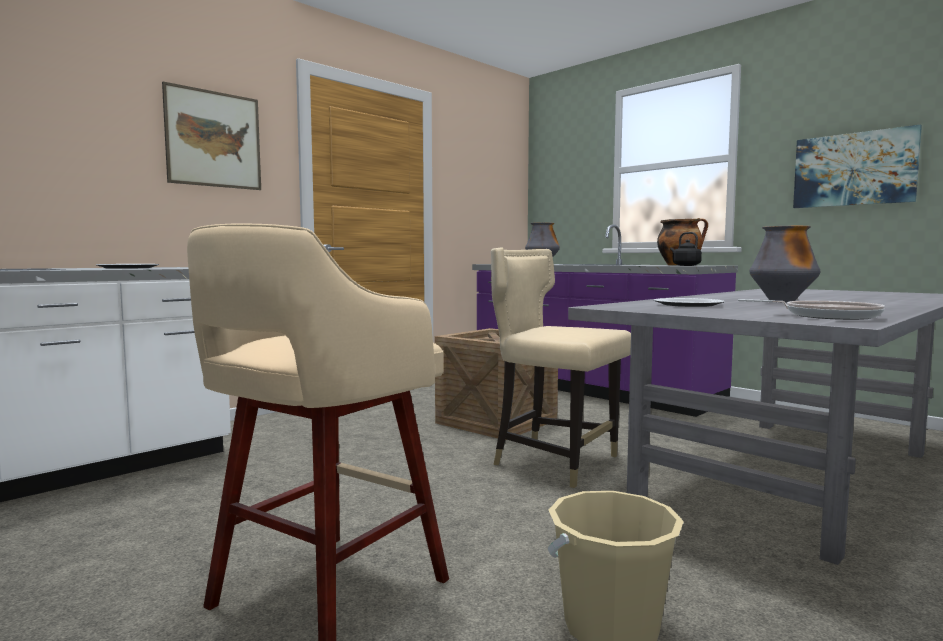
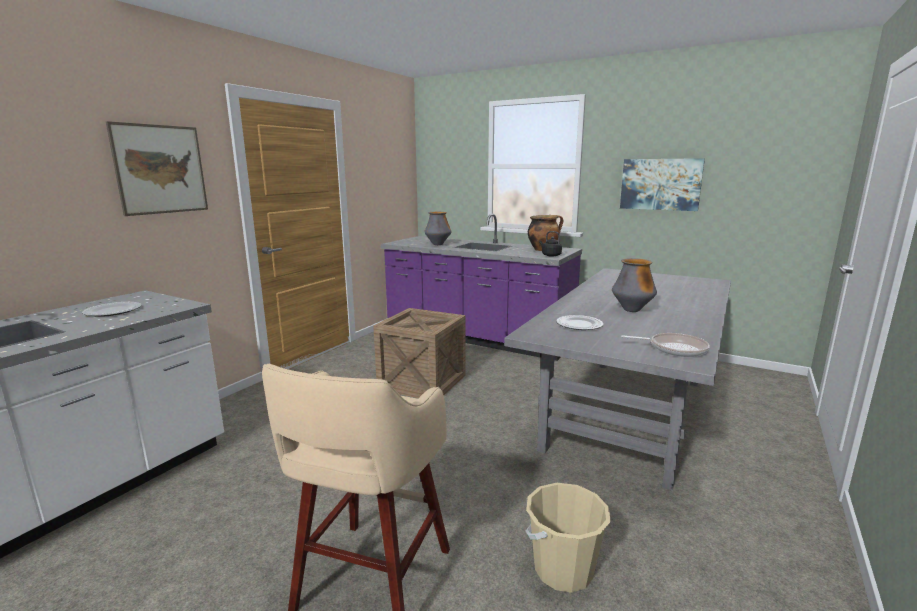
camera: 15 degrees left, 10 degrees up
beige chair [491,247,631,488] -> none

